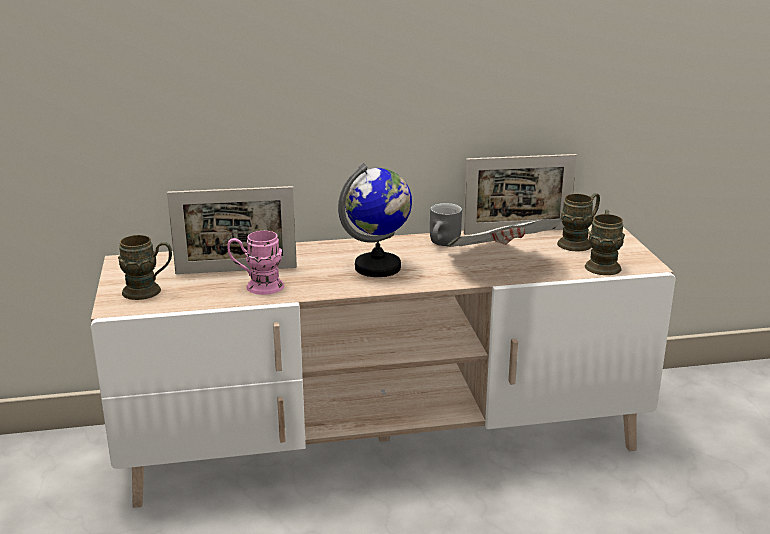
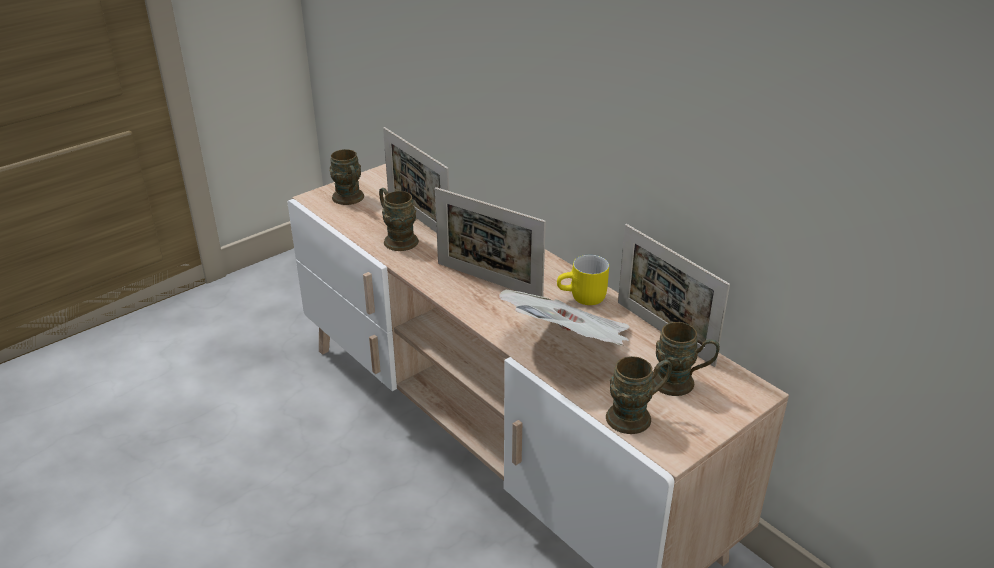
camera: 60 degrees right, 10 degrees up
pink mug [227,231,284,295] -> brown mug [379,187,419,251]
globe [338,163,412,277] -> picture frame [435,187,546,297]
grey mug [430,203,462,246] -> yellow mug [557,255,609,305]

